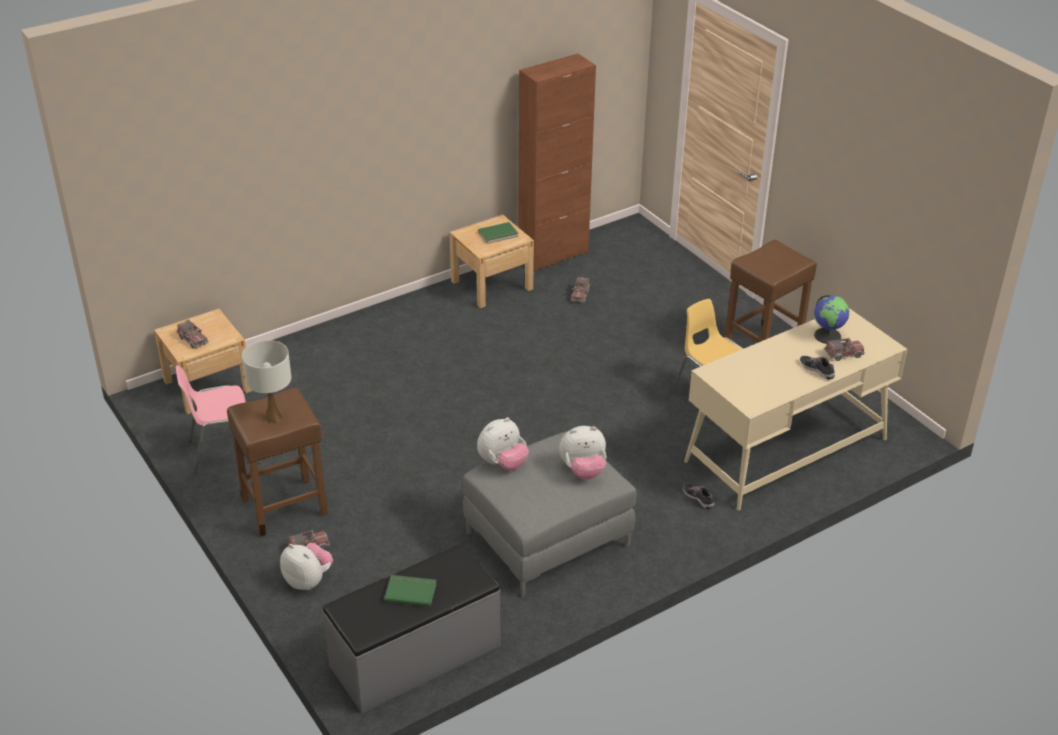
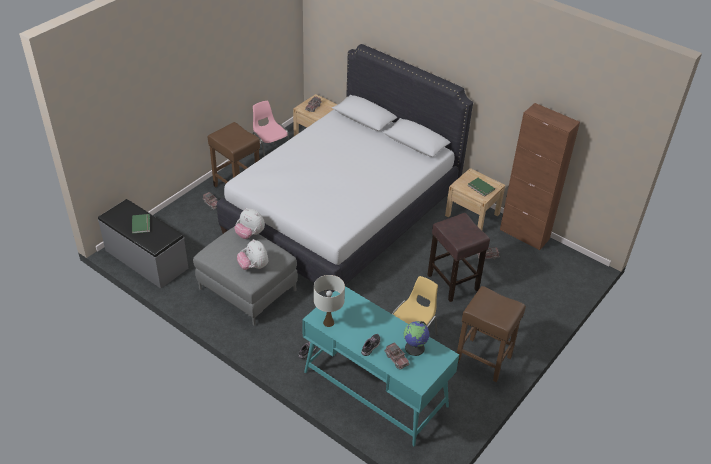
camera: 70 degrees right, 5 degrees up
white table lamp [242,340,291,423] -> white table lamp moved to [314,275,345,327]
plush toy [280,543,333,590] -> none
beige desk [684,308,908,510] -> turquoise desk [302,286,459,446]
none -> white bed [217,44,473,293]
none -> brown stool [427,213,490,302]

